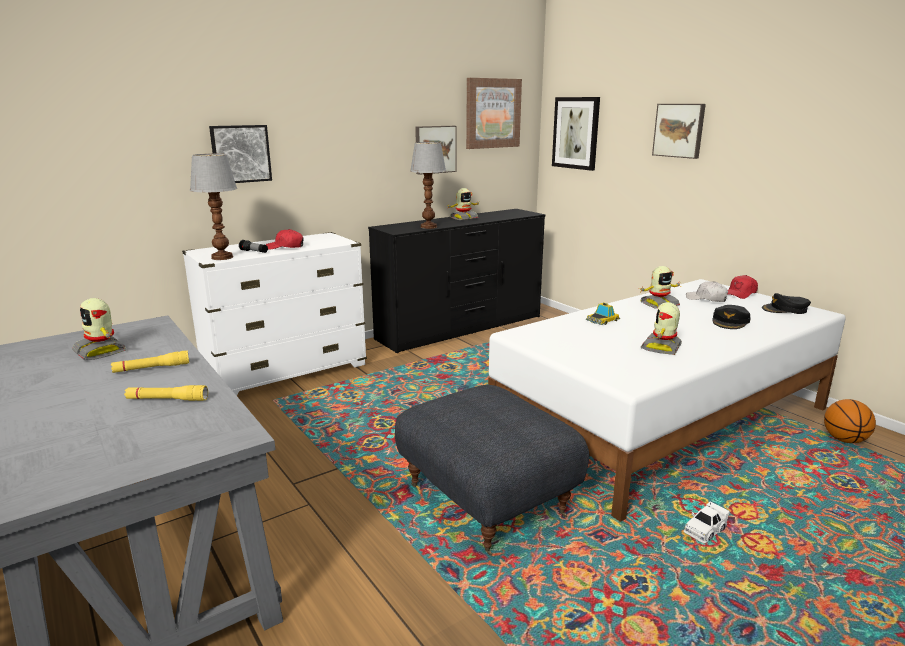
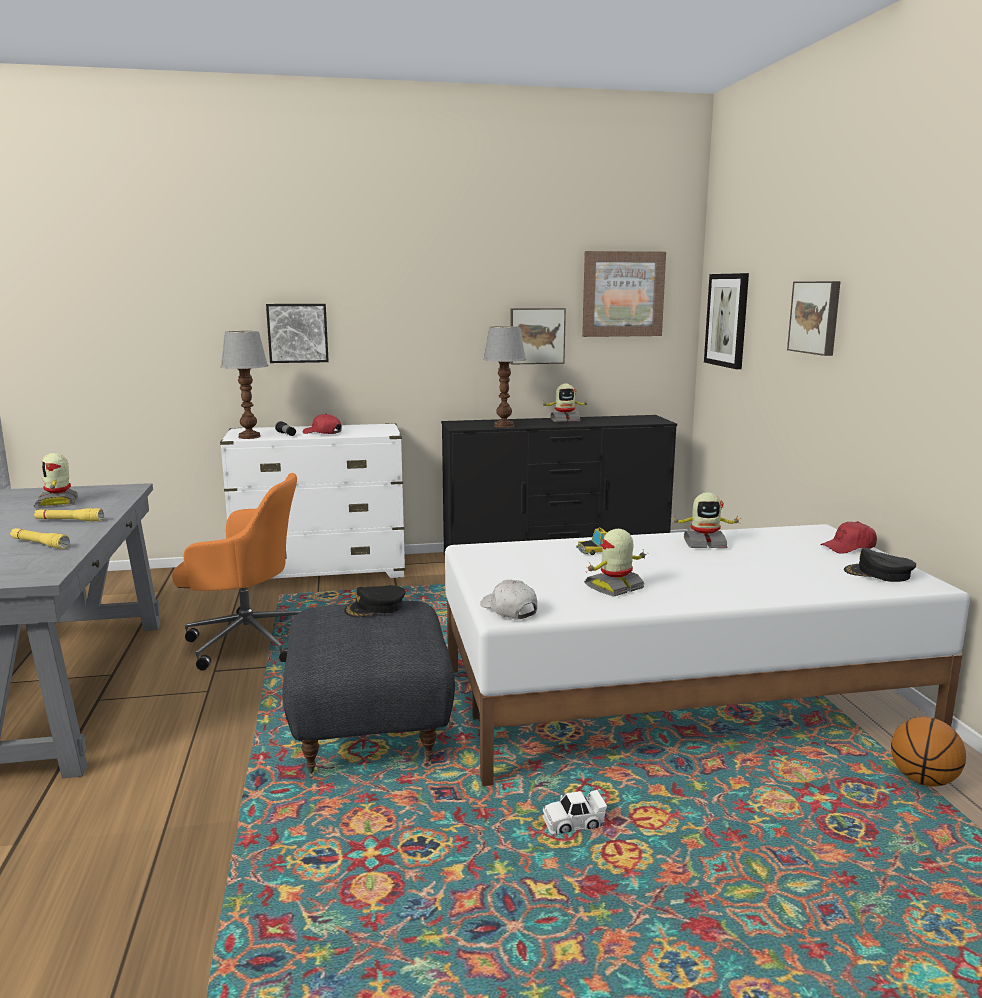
camera: 25 degrees right, 5 degrees down
white cap [686,281,728,302] -> white cap moved to [480,580,537,620]
black cap [712,305,751,329] -> black cap moved to [344,585,405,617]
none -> orange office chair [172,473,301,671]

